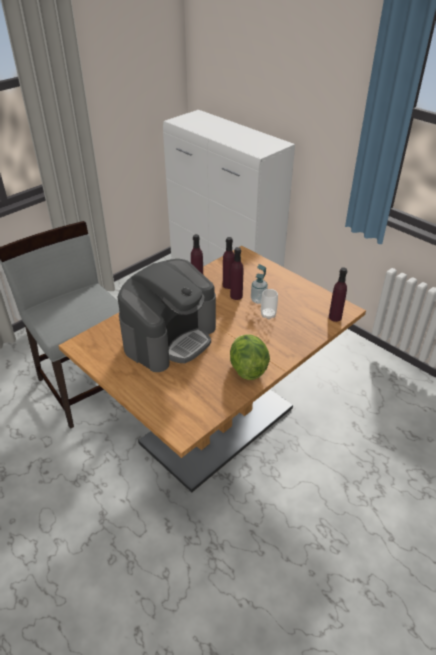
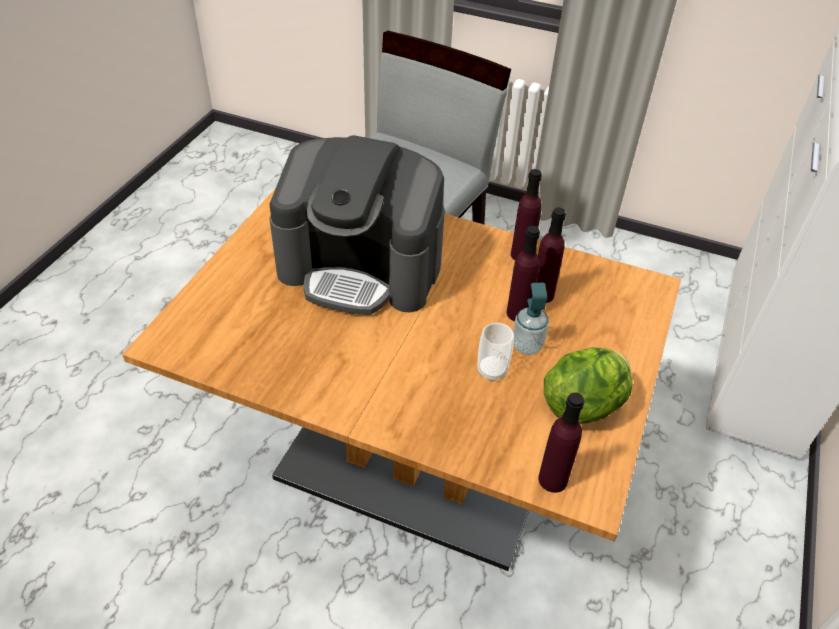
camera: 65 degrees right, 5 degrees up
lettuce [230,335,270,380] -> lettuce moved to [544,347,633,424]

